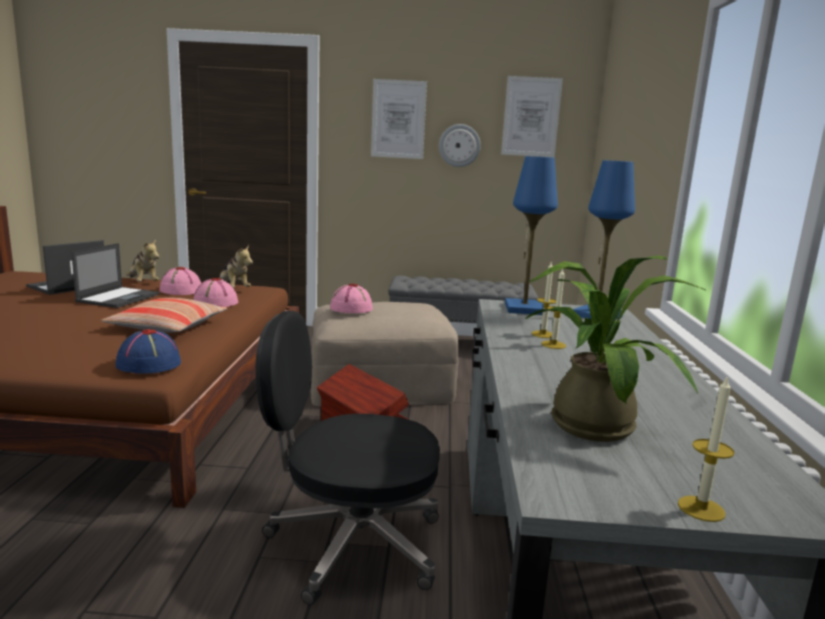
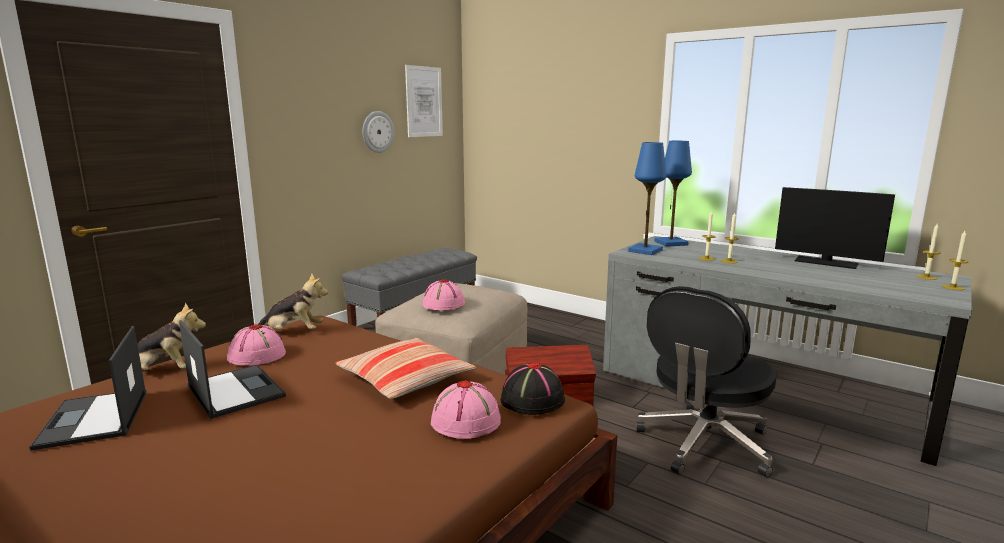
camera: 55 degrees left, 0 degrees up
blue hat [115,329,181,374] -> black hat [500,362,565,415]
pink hat [193,278,238,307] -> pink hat moved to [431,381,501,439]
picture [371,79,427,159] -> none
potted plant [525,256,707,442] -> none
none -> monitor [775,187,895,269]
none -> candle [917,224,940,280]

